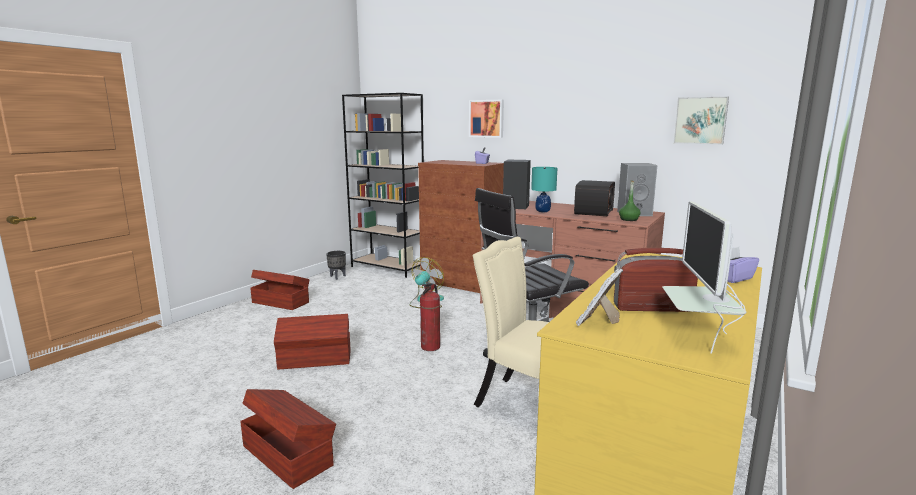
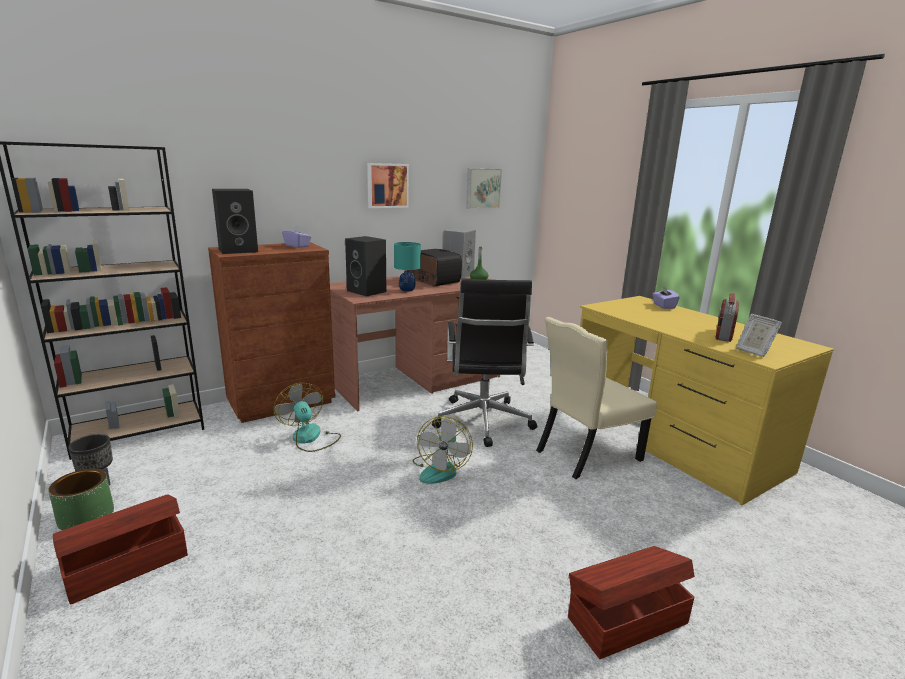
camera: 65 degrees left, 5 degrees up
brown storage box [274,314,350,370] -> none
fire extinguisher [420,283,440,351] -> fan [413,416,473,484]
picture [469,100,504,138] -> picture moved to [367,163,409,208]
monitor [662,201,747,354] -> none
none -> green planter [48,469,114,530]
none -> black speaker [212,189,258,254]

